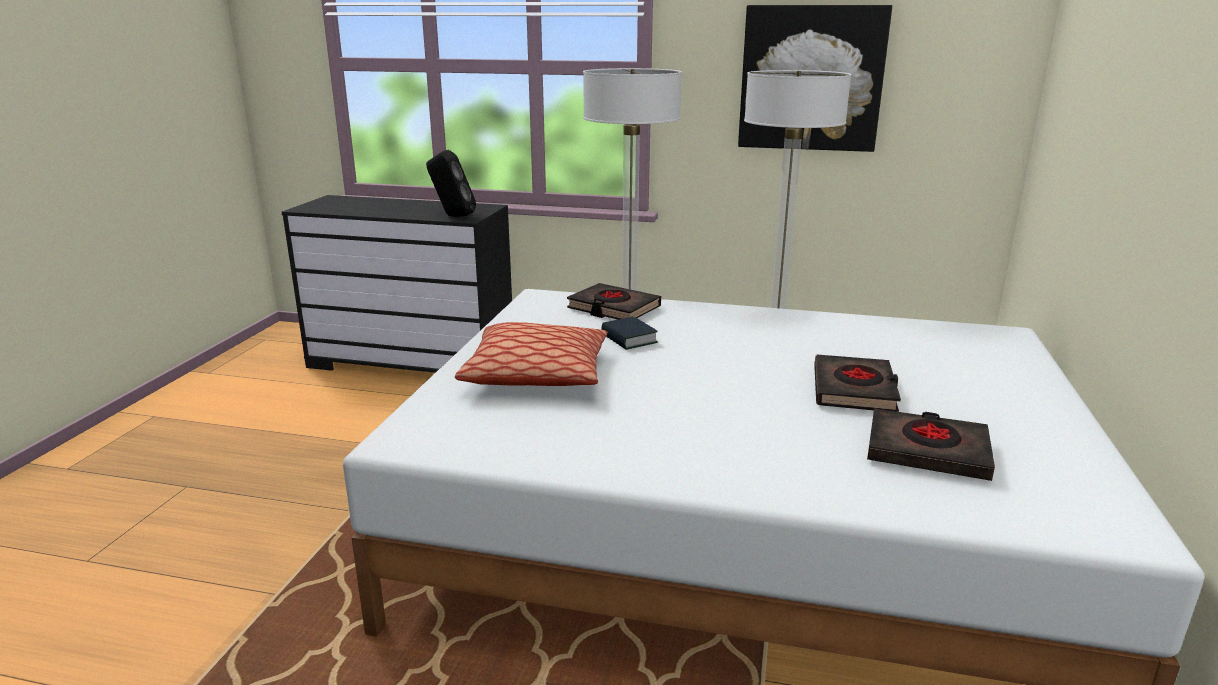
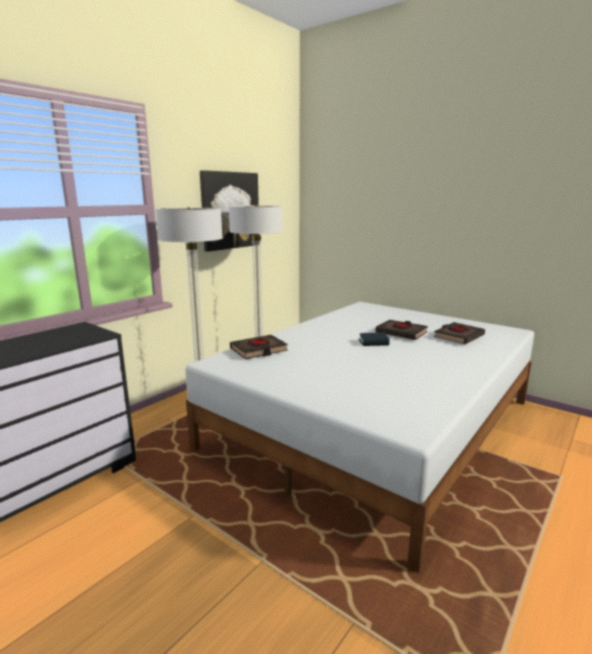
camera: 65 degrees left, 5 degrees down
black speaker [426,150,476,217] -> none
pillow [455,322,608,386] -> none
book [601,317,658,350] -> book moved to [359,333,389,346]

